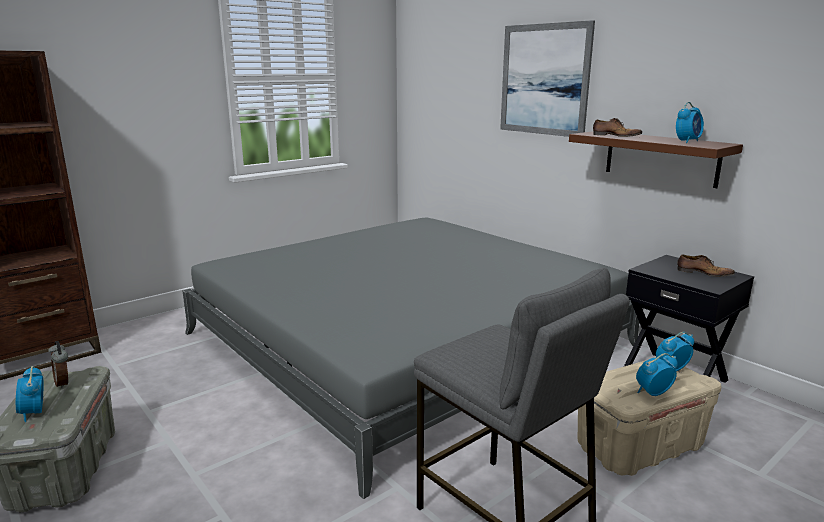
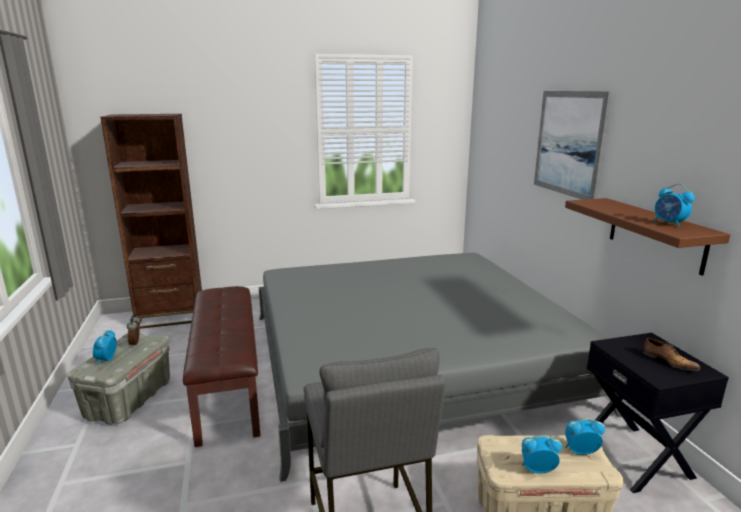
camera: 25 degrees right, 0 degrees up
shoe [593,118,642,137] -> none
alarm clock [676,102,704,143] -> alarm clock turned 75 degrees clockwise [654,184,695,227]
none -> brown bench [183,286,260,447]

